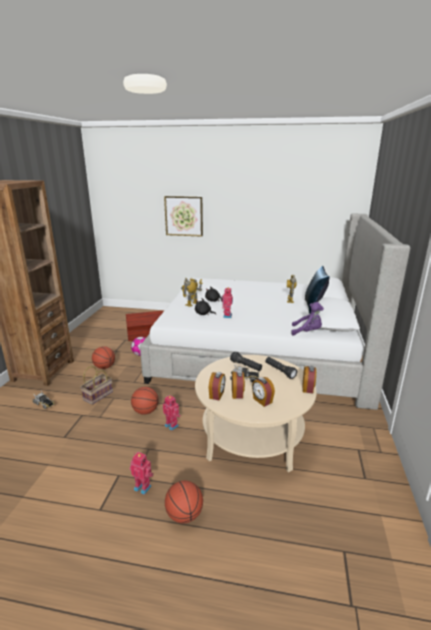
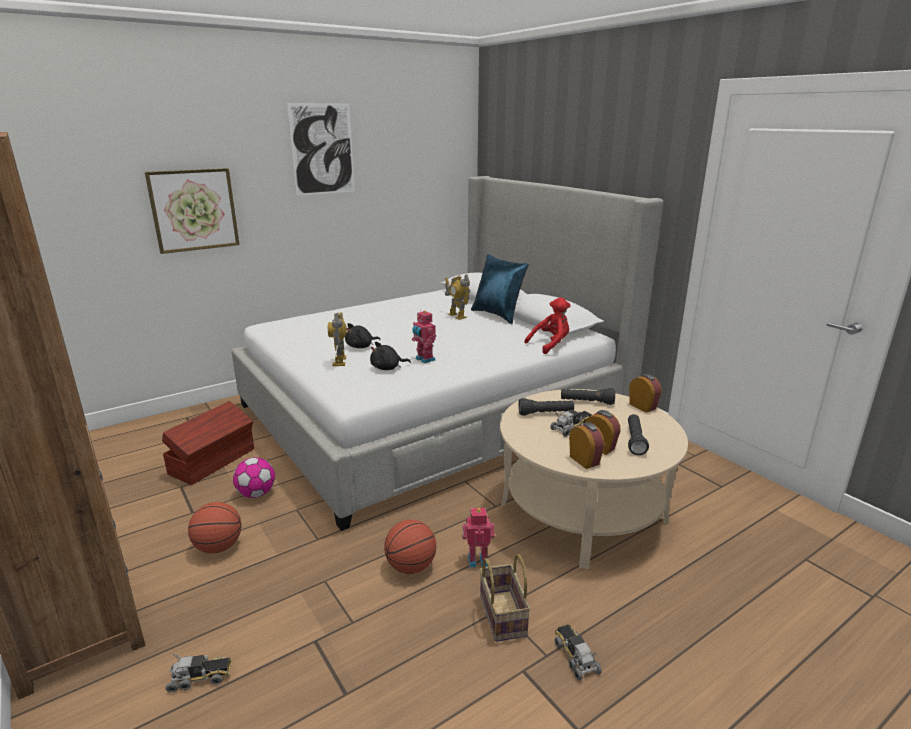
camera: 45 degrees left, 0 degrees up
basket [80,366,113,405] -> basket moved to [480,554,531,642]
toy robot [130,452,154,495] -> toy truck [555,624,602,681]
basketball [165,480,203,523] -> none
alarm clock [252,377,275,407] -> black flashlight [628,414,649,455]
purple plush toy [291,302,324,336] -> red plush toy [524,297,571,354]
none -> picture [287,103,355,196]

